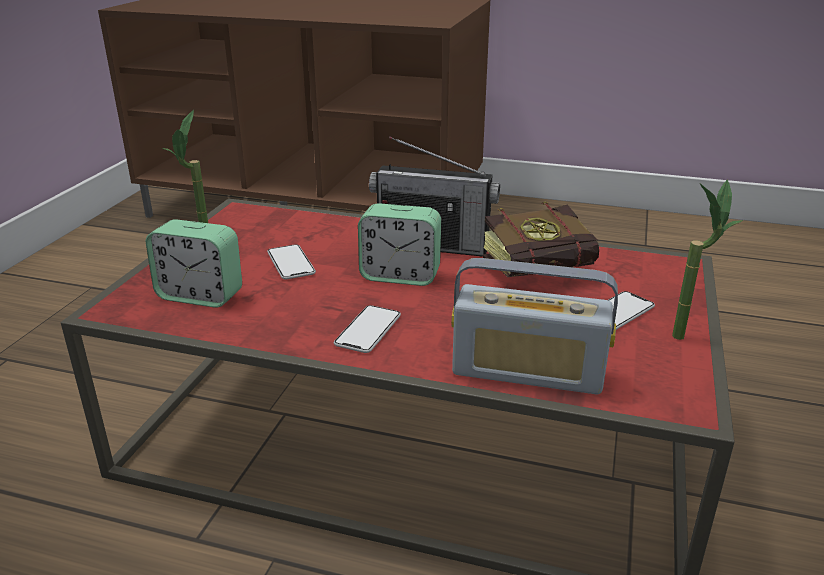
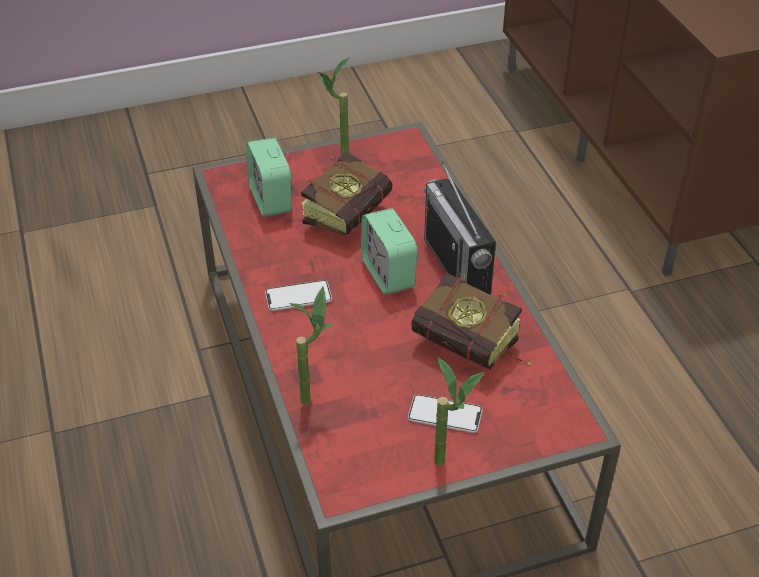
camera: 55 degrees right, 15 degrees up
phone [267,244,316,280] -> book [301,152,392,236]
radio [451,258,618,394] -> potted plant [289,287,334,405]

